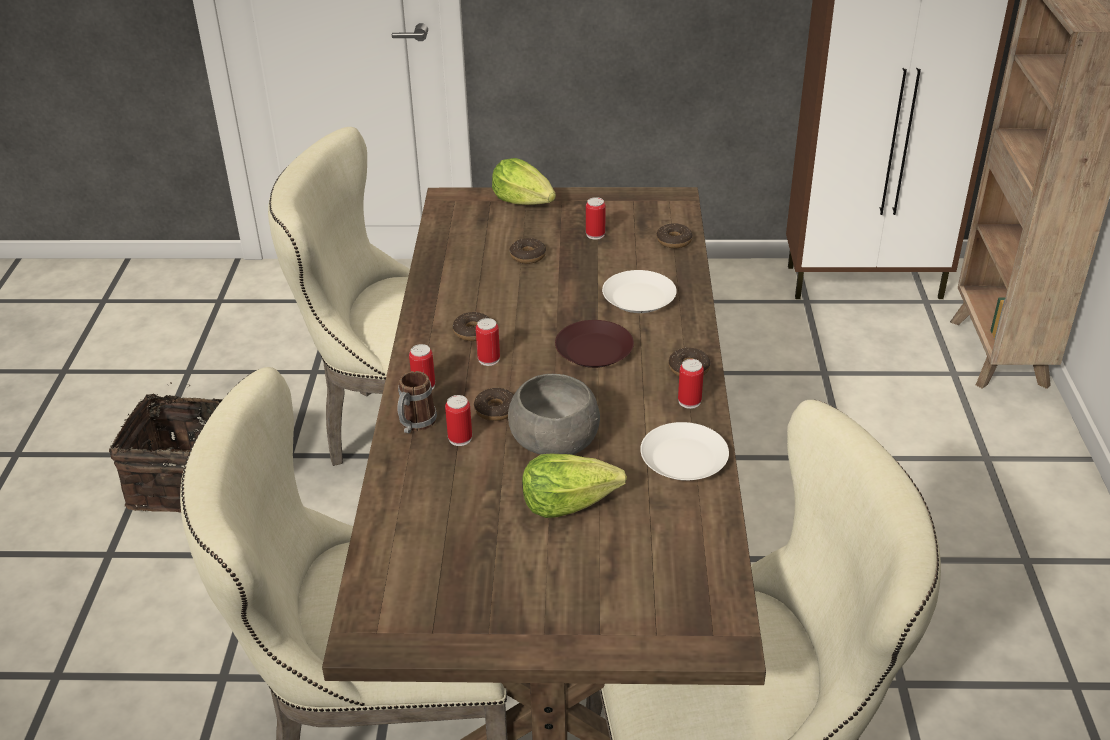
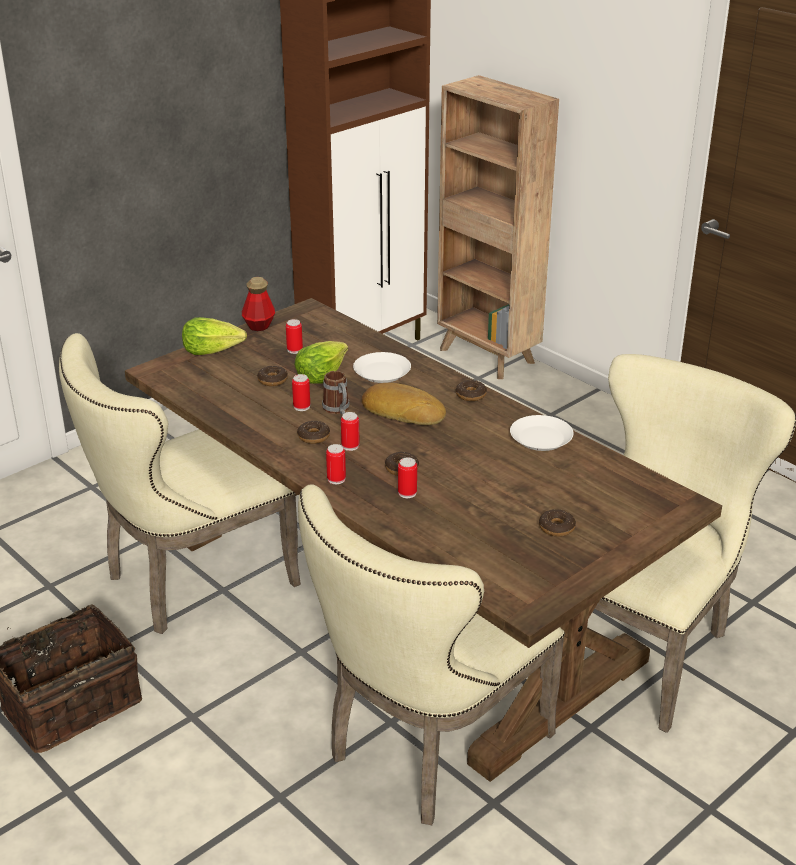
camera: 45 degrees left, 5 degrees down
mug [398,371,437,434] -> mug moved to [322,371,350,415]
grey bowl [508,374,600,455] -> none
lettuce [522,454,627,518] -> lettuce moved to [294,341,348,384]
brown plate [555,320,634,368] -> bread [362,383,446,425]
donut [657,223,693,248] -> donut moved to [539,509,576,537]
can [678,359,704,409] -> can moved to [292,374,310,411]
none -> bottle [242,277,275,331]

